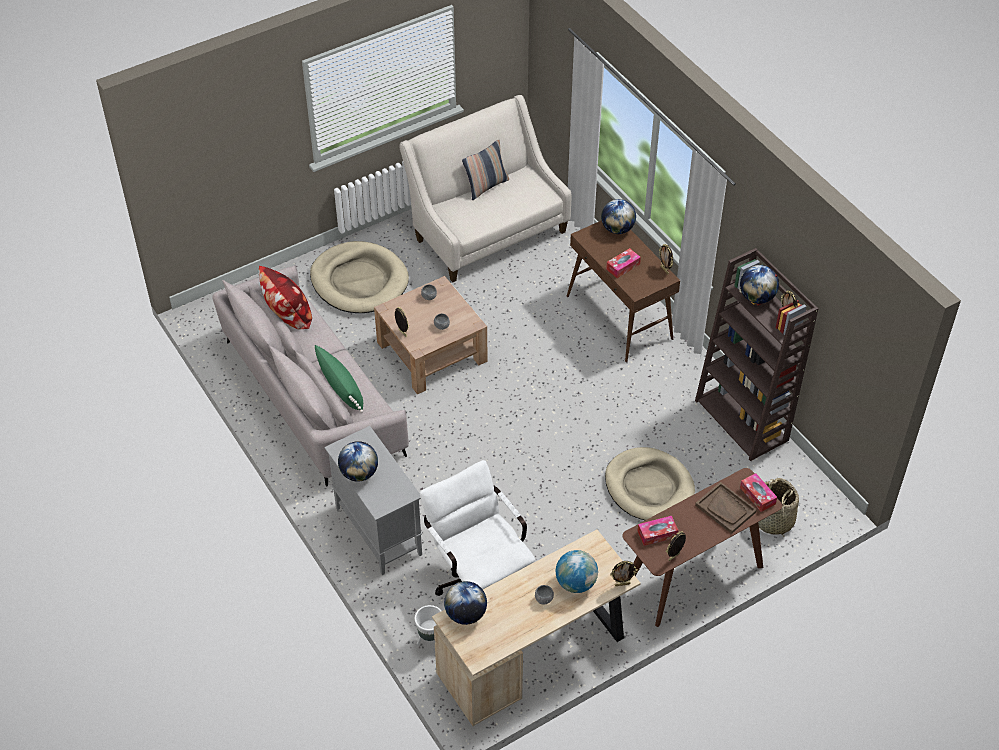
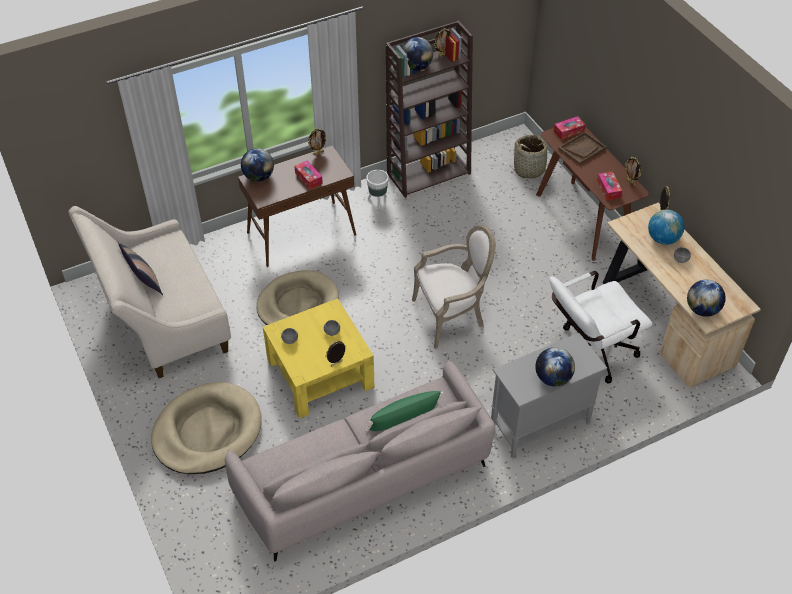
camera: 85 degrees left, 0 degrees up
pillow [259,266,312,330] -> none
brown coffee table [374,276,488,394] -> yellow coffee table [263,298,375,418]
white planter [415,605,442,645] -> white planter moved to [366,170,389,209]
beige dog bed [605,447,695,520] -> beige dog bed moved to [256,270,339,325]
none -> armchair [412,225,496,349]

